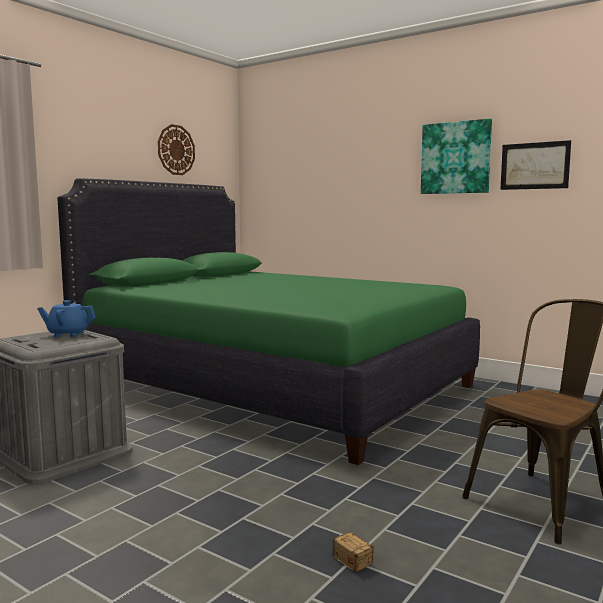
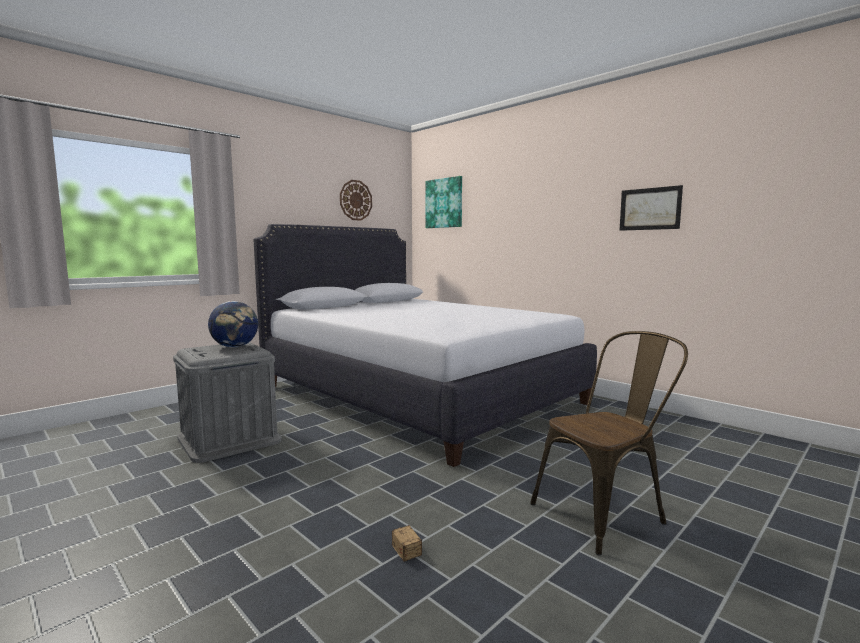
camera: 10 degrees right, 0 degrees up
blue teapot [37,300,96,337] -> globe [208,301,258,348]
green bed [57,178,480,465] -> white bed [253,224,597,467]
picture [421,118,492,194] -> picture moved to [425,176,462,228]

